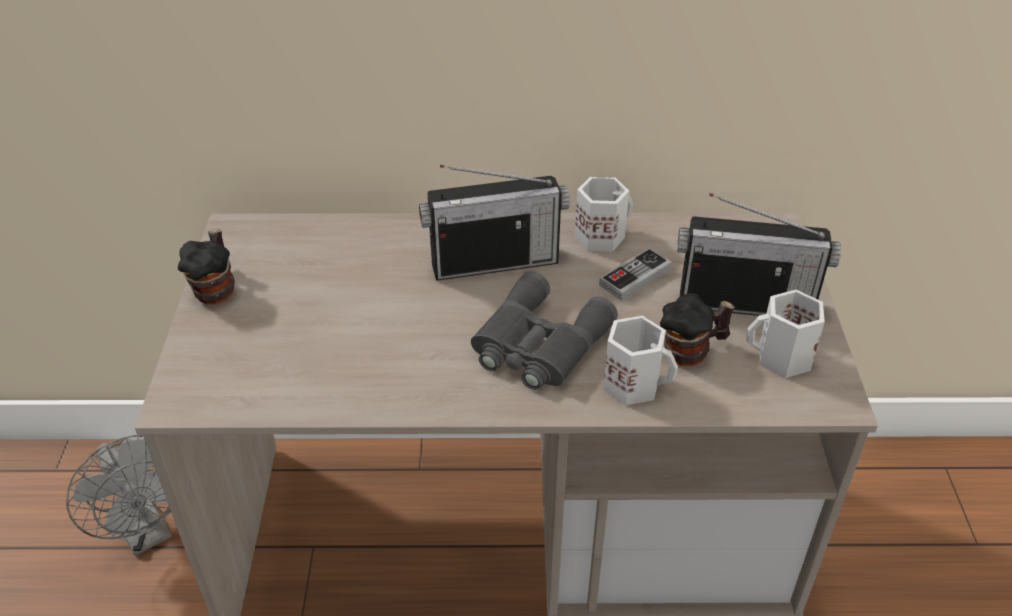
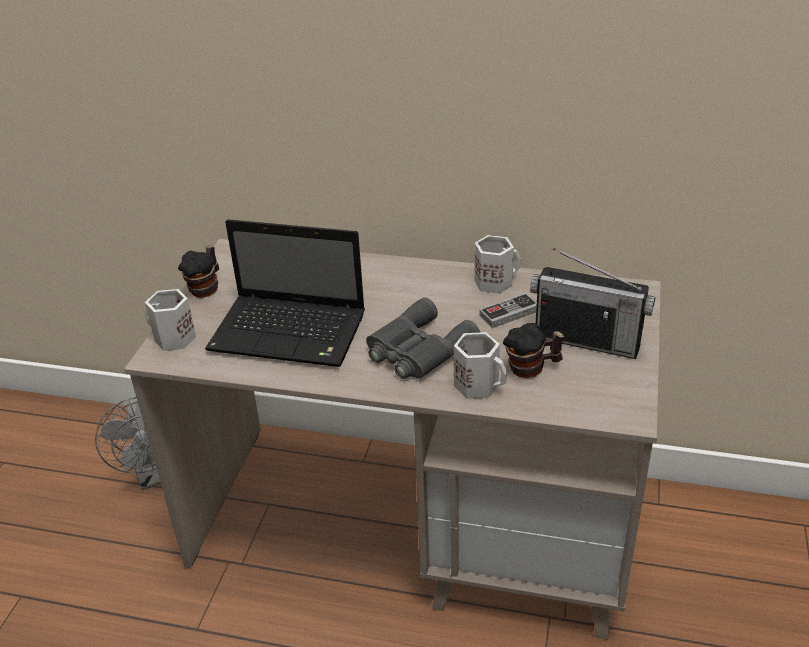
camera: 15 degrees right, 5 degrees down
radio [419,165,570,281] -> none
white mug [746,290,825,378] -> white mug moved to [145,289,196,351]
none -> laptop [205,219,365,367]

